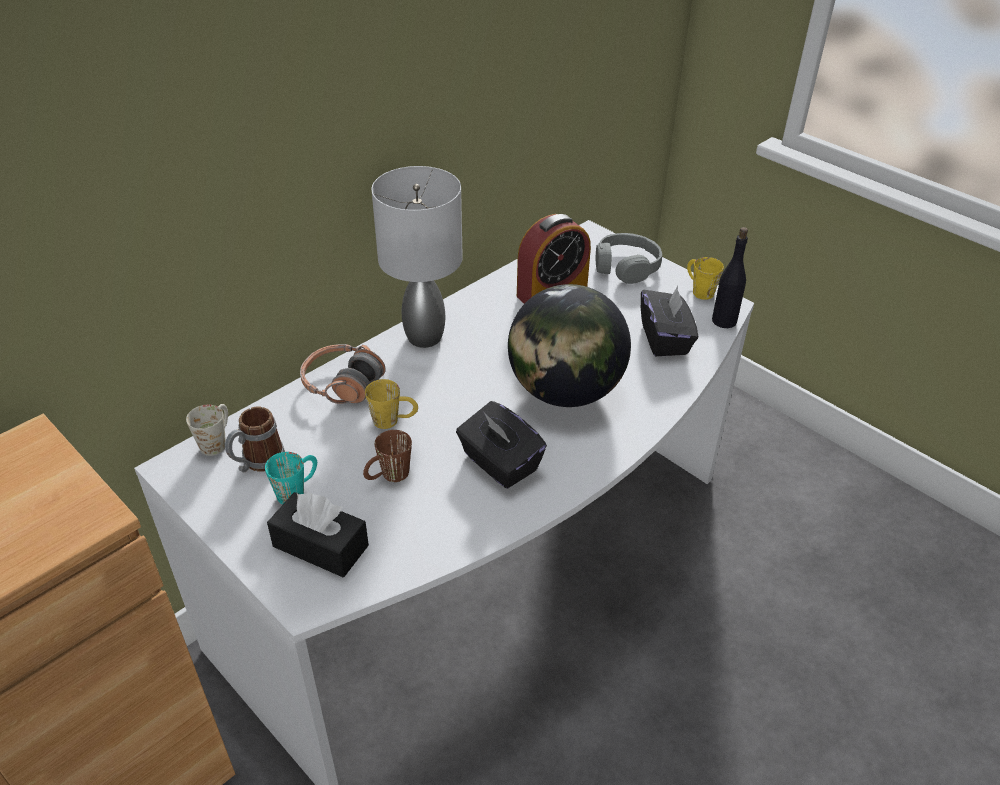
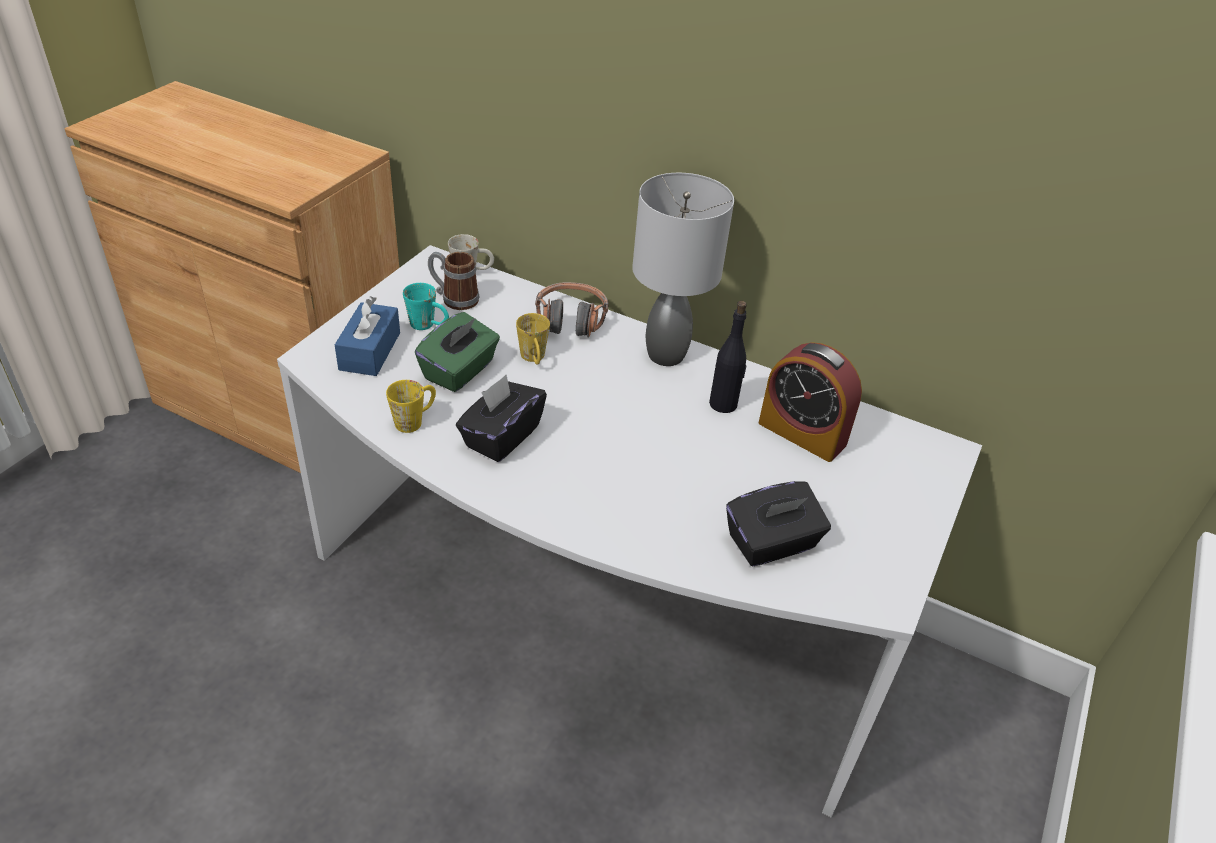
camera: 70 degrees right, 0 degrees up
black tissue box [267,492,369,577] -> blue tissue box [335,296,400,376]
brown mug [363,430,412,482] -> green tissue box [415,312,500,392]
globe [508,284,631,407] -> none
grey headphones [596,233,662,284] -> none
yellow mug [687,257,724,300] -> yellow mug moved to [386,380,436,433]
black bottle [712,227,748,328] -> black bottle moved to [709,301,747,413]

